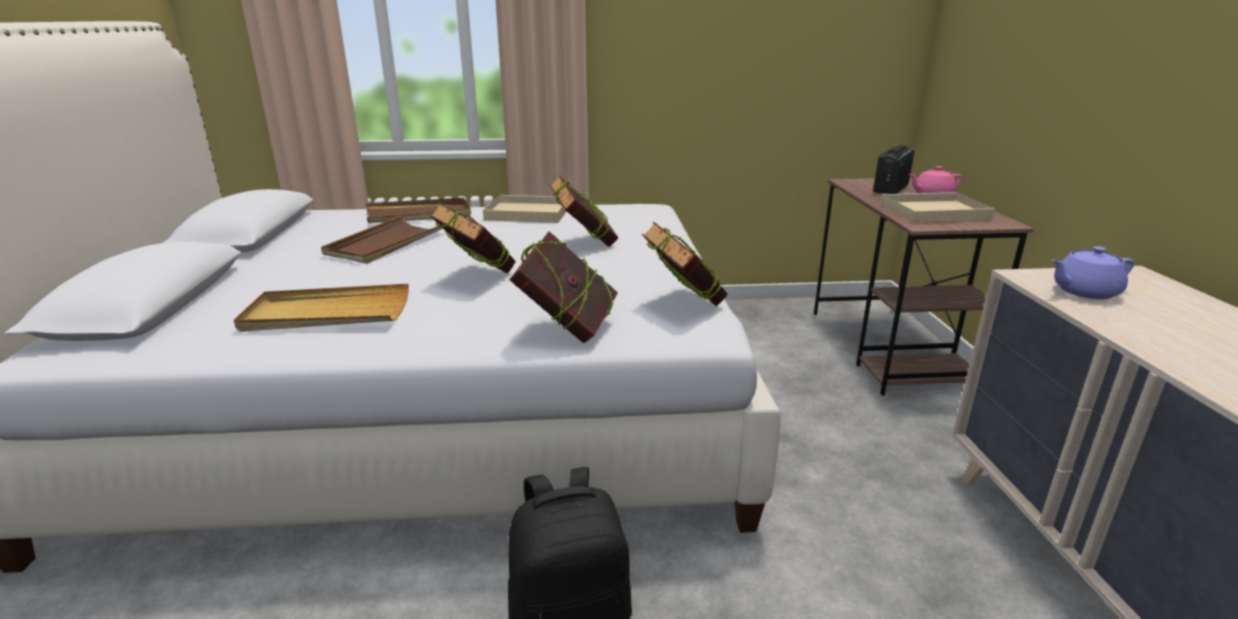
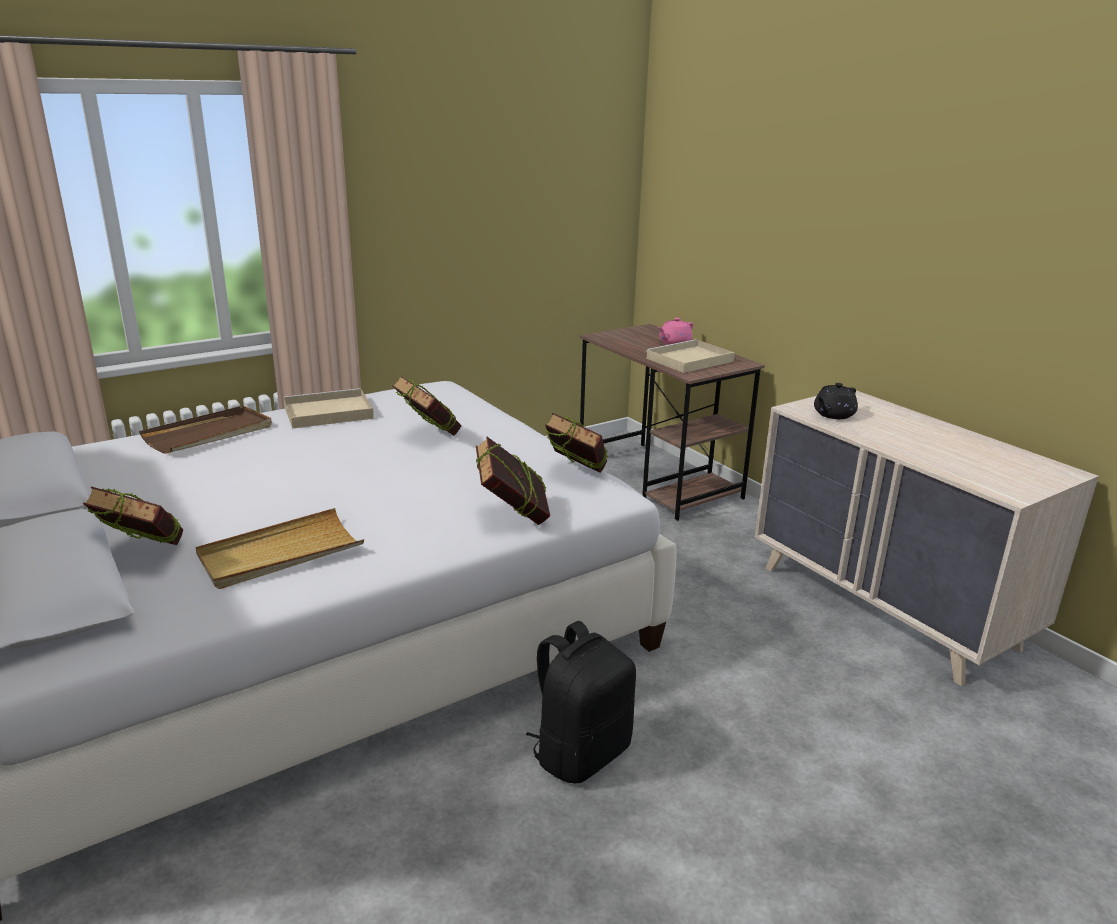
camera: 30 degrees left, 0 degrees up
brown tray [321,216,443,264] -> none
book [429,203,516,273] -> book moved to [83,487,183,545]
radio [873,145,915,194] -> none
purple teapot [1051,246,1134,300] -> black teapot [814,383,858,419]

